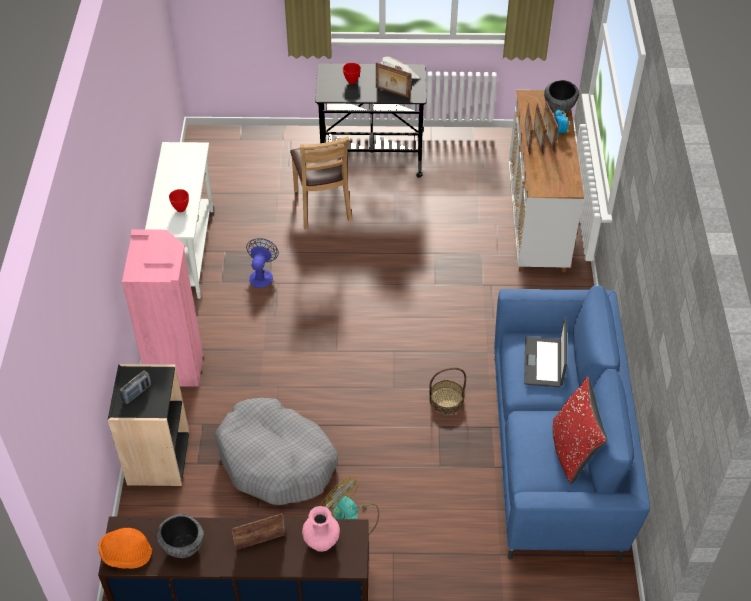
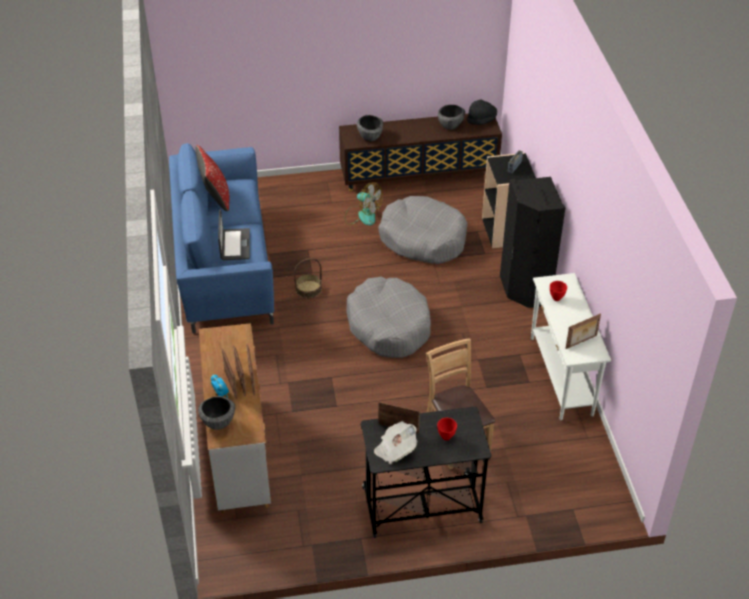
camera: 170 degrees right, 5 degrees down
orange hat [98,528,152,569] -> black hat [467,100,497,125]
pink cabinet [122,229,203,387] -> black cabinet [500,177,565,308]
picture frame [232,513,285,550] -> picture frame moved to [565,313,601,349]
fan [246,238,279,288] -> none
pink vase [302,506,340,552] -> bowl [357,115,383,141]
none -> grey dog bed [347,277,431,358]

